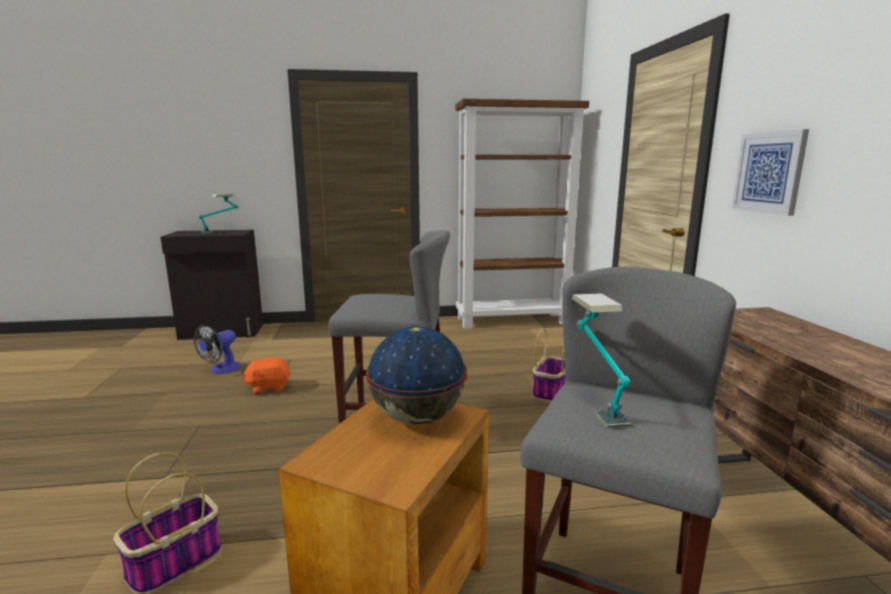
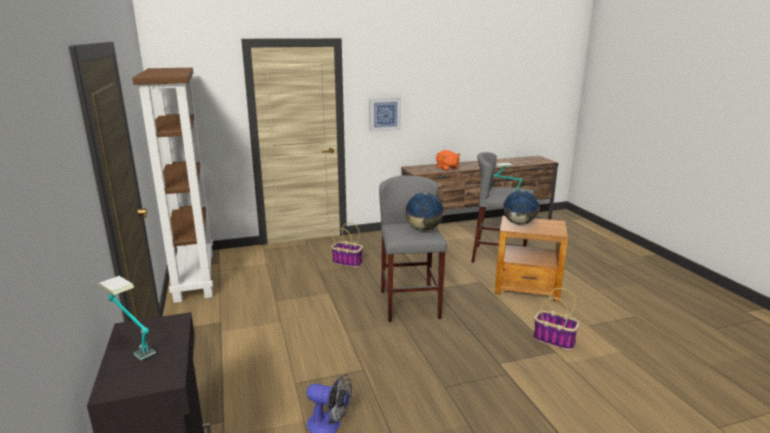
camera: 100 degrees left, 5 degrees up
orange plush toy [242,358,291,395] -> orange plush toy moved to [436,150,461,171]
none -> globe [405,193,445,231]

